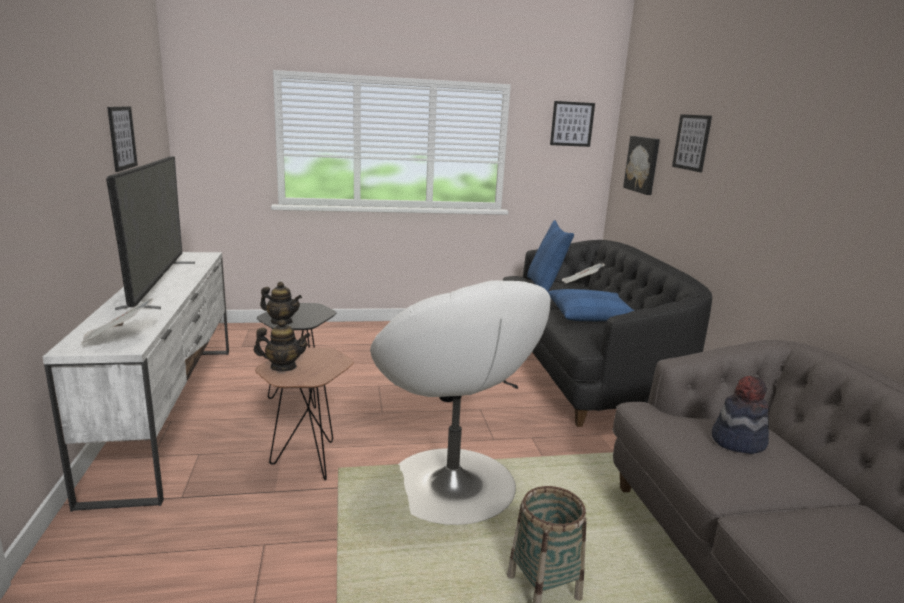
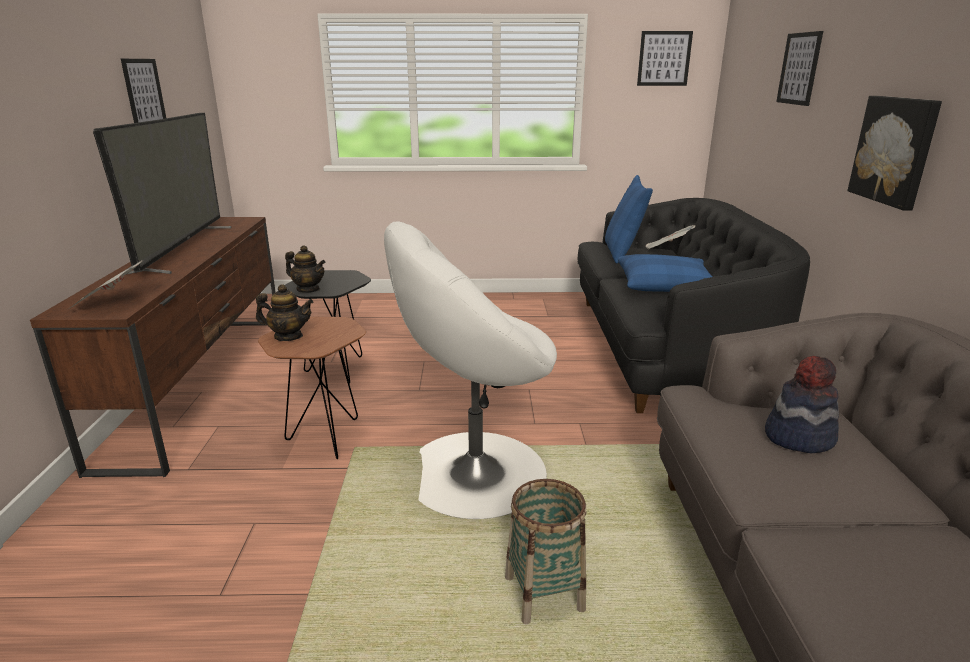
camera: 10 degrees right, 5 degrees up
white tv stand [42,252,229,512] -> brown tv stand [30,217,276,478]
white armchair [370,280,551,525] -> white armchair turned 90 degrees clockwise [384,221,557,519]
picture [623,136,660,195] -> picture moved to [847,96,942,210]

